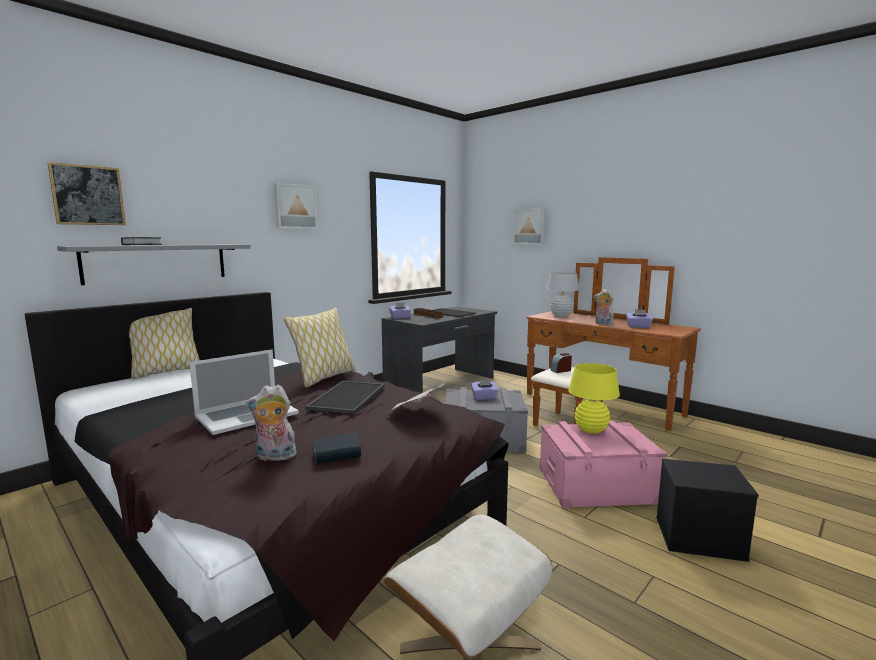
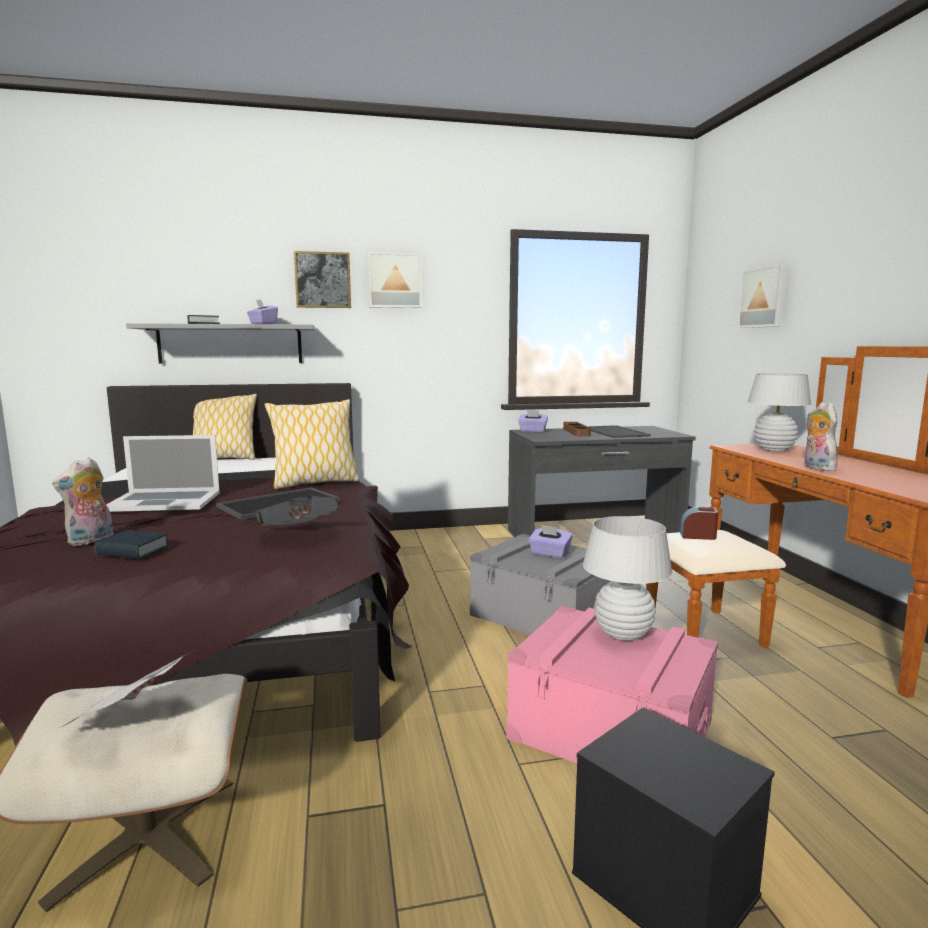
camera: 35 degrees right, 0 degrees up
picture [48,162,126,225] -> picture moved to [294,251,351,308]
plush toy [246,385,298,461] -> plush toy turned 90 degrees counterclockwise [52,457,113,546]
yellow table lamp [568,363,620,434] -> white table lamp [583,516,672,641]
purple tissue box [626,309,653,328] -> purple tissue box moved to [247,300,278,324]
none -> newspaper [55,651,193,730]

